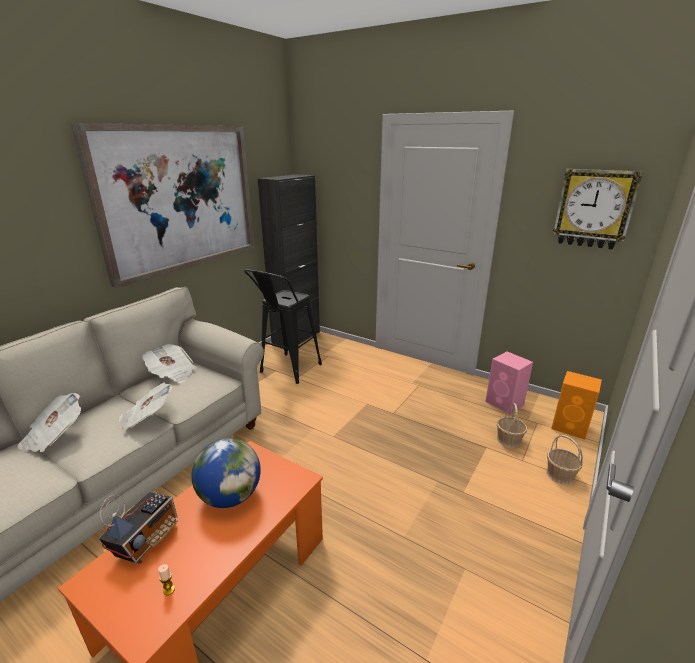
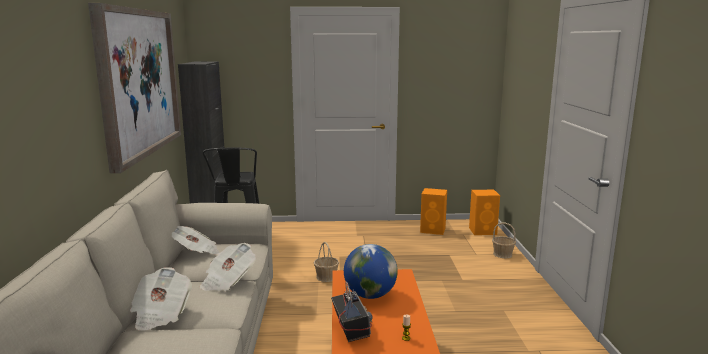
camera: 35 degrees left, 10 degrees down
pink speaker [485,352,533,415] -> orange speaker [420,188,447,235]
basket [497,403,527,448] -> basket moved to [314,242,339,282]
wall clock [553,169,643,250] -> none

